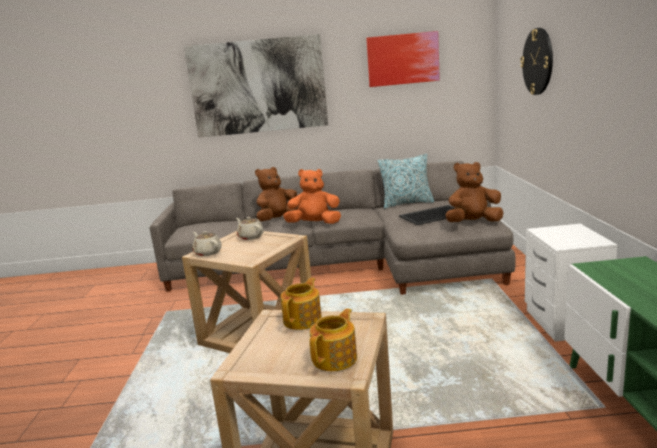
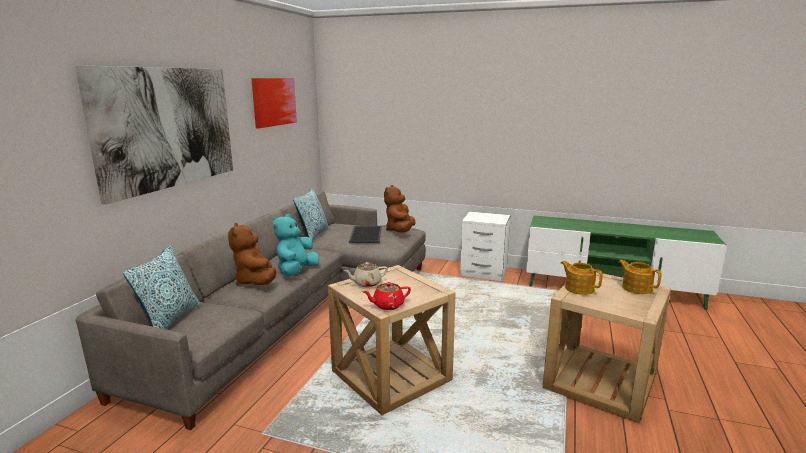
camera: 70 degrees left, 0 degrees up
beige teapot [192,231,222,256] -> red teapot [363,282,411,310]
orange plush toy [283,169,341,224] -> turquoise plush toy [272,214,319,276]
wall clock [520,28,553,95] -> none
none -> pillow [123,245,201,329]

